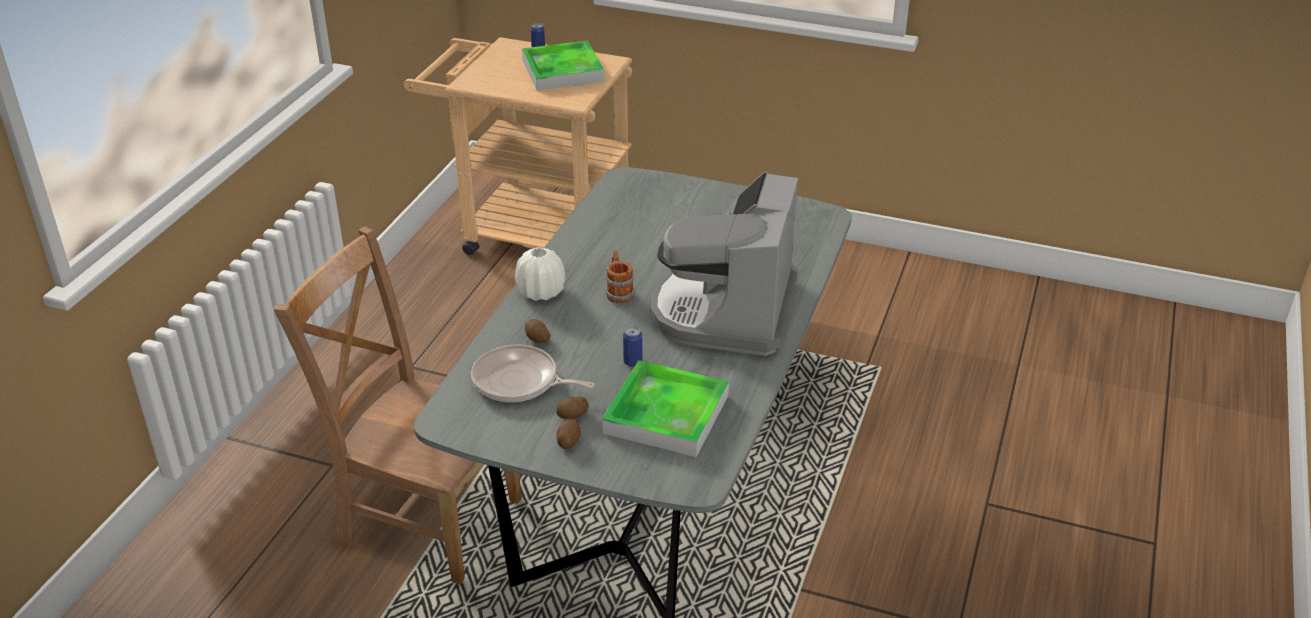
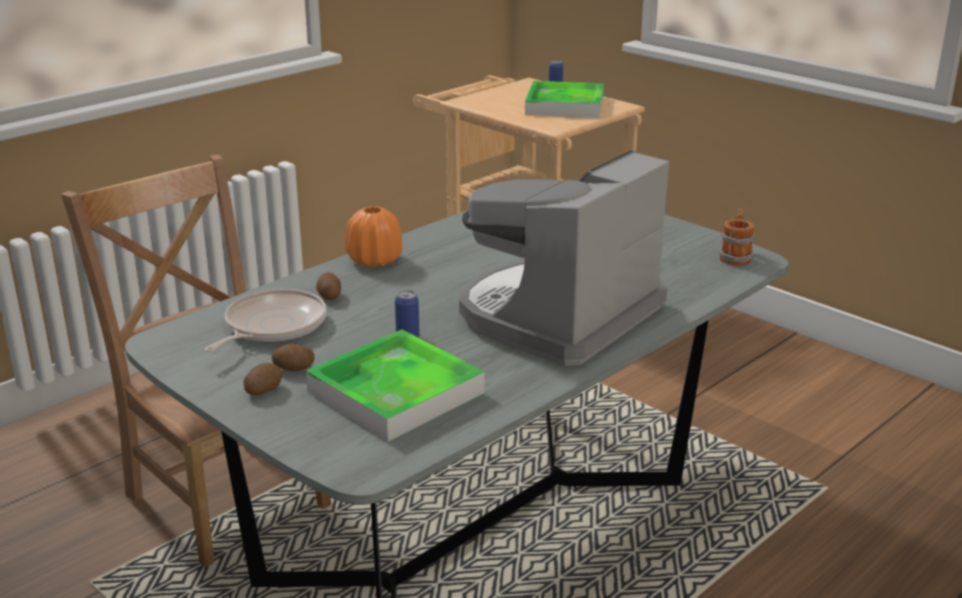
camera: 25 degrees right, 10 degrees down
frying pan [471,345,595,402] -> frying pan turned 75 degrees clockwise [205,289,327,352]
white vase [515,247,565,301] -> orange vase [345,206,402,268]
mug [606,251,635,304] -> mug moved to [719,208,754,266]

